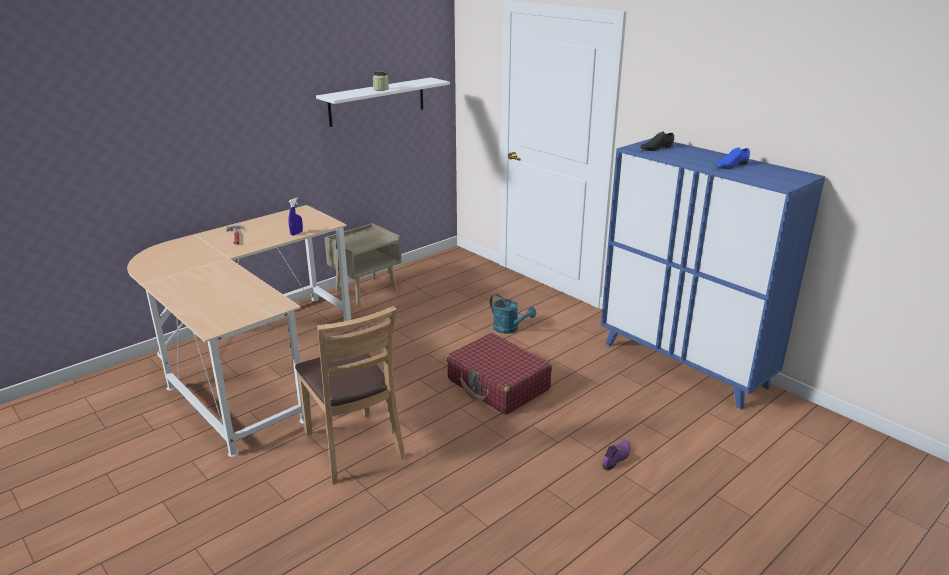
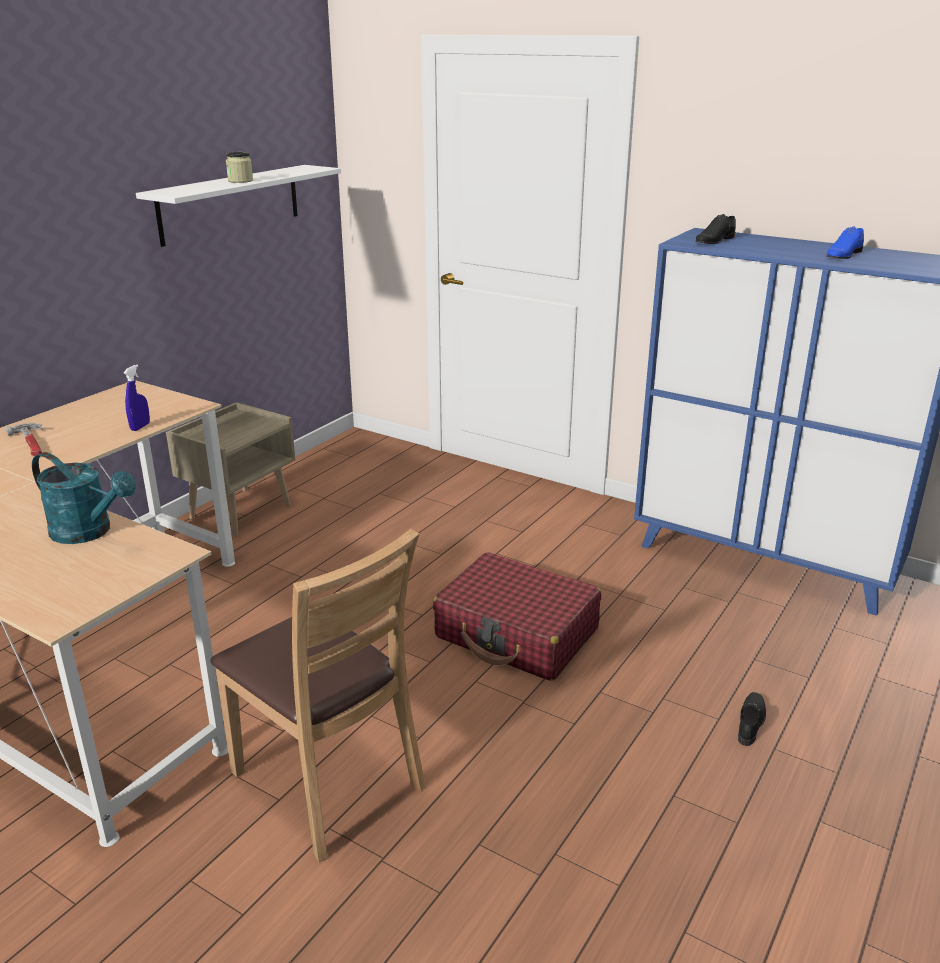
camera: 15 degrees left, 0 degrees up
turquoise watering can [490,294,536,334] -> turquoise watering can moved to [32,452,136,544]
purple shoe [602,441,630,470] -> black shoe [738,692,766,746]

